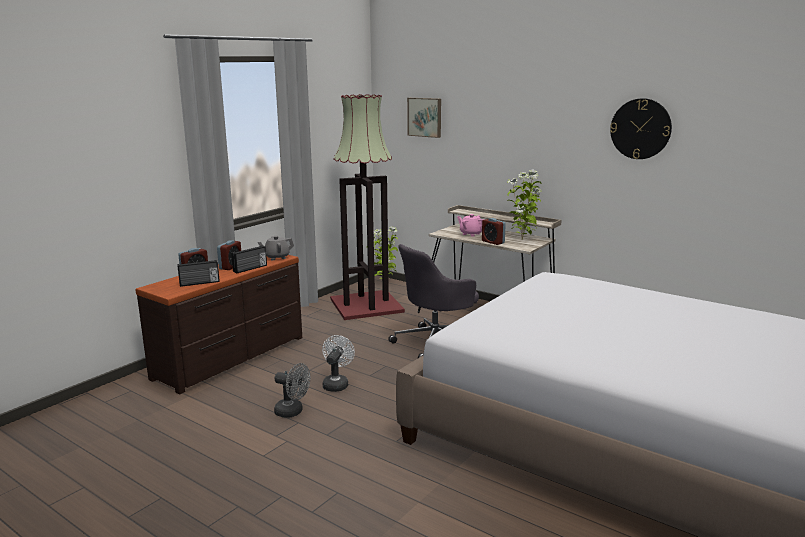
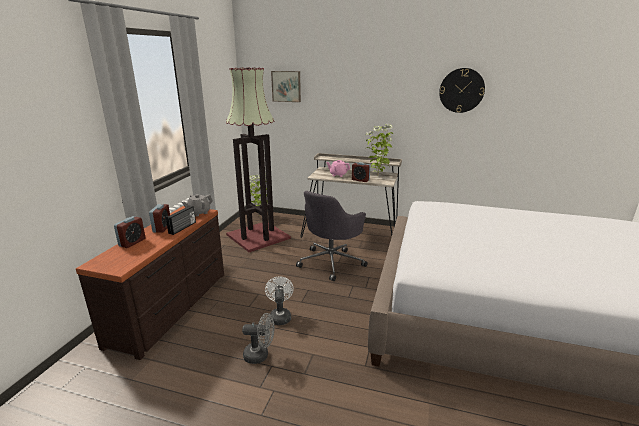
camera: 20 degrees left, 5 degrees up
radio [177,260,220,287] -> none

